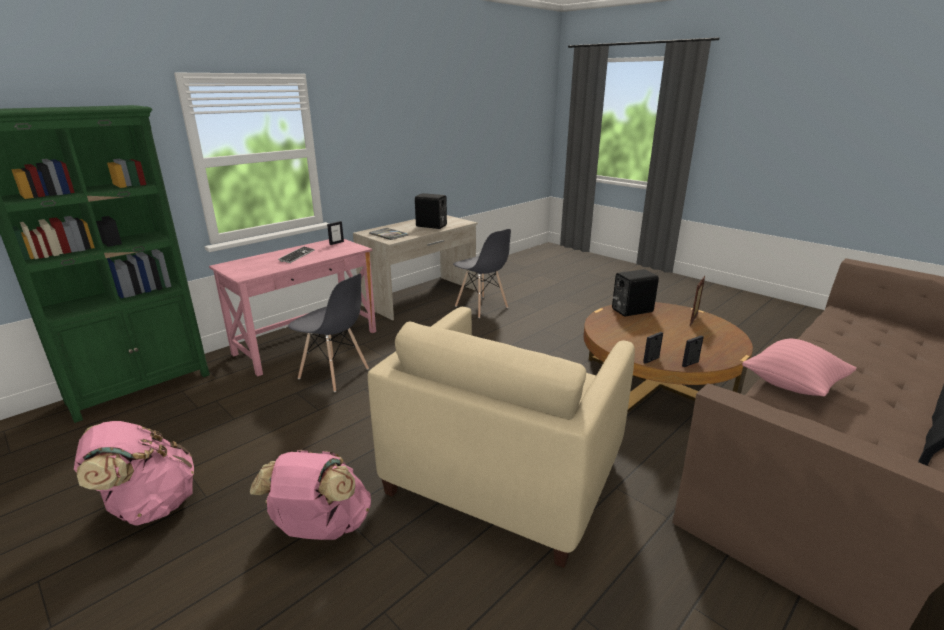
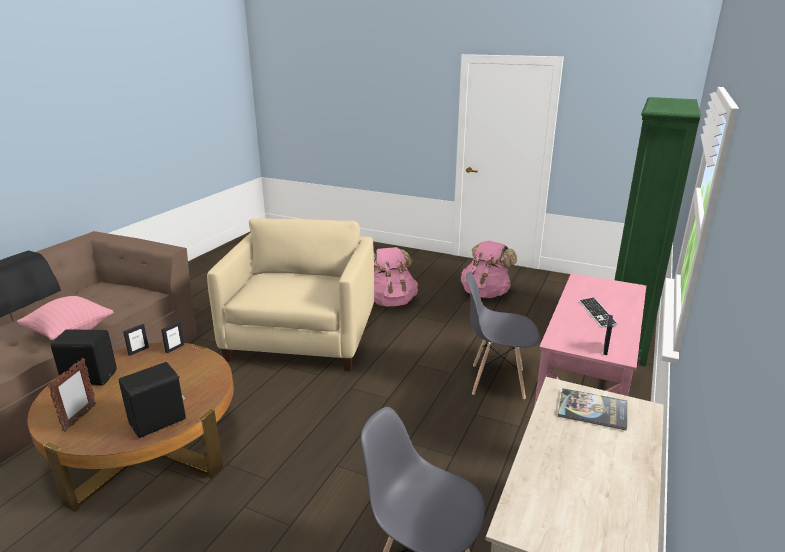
camera: 160 degrees right, 0 degrees up
black speaker [415,193,447,229] -> black speaker moved to [51,329,117,386]

